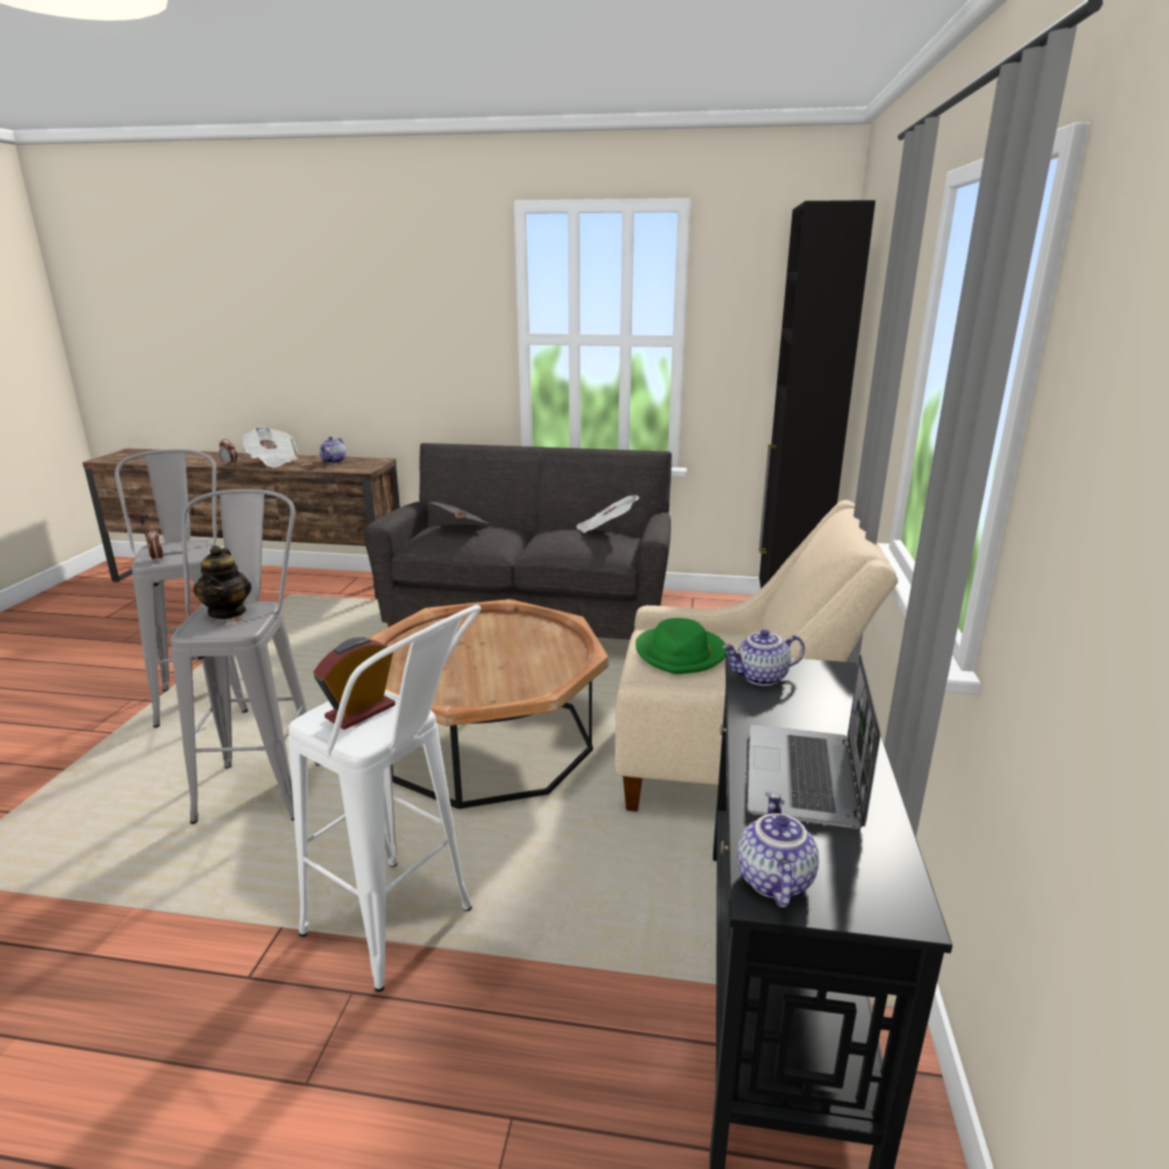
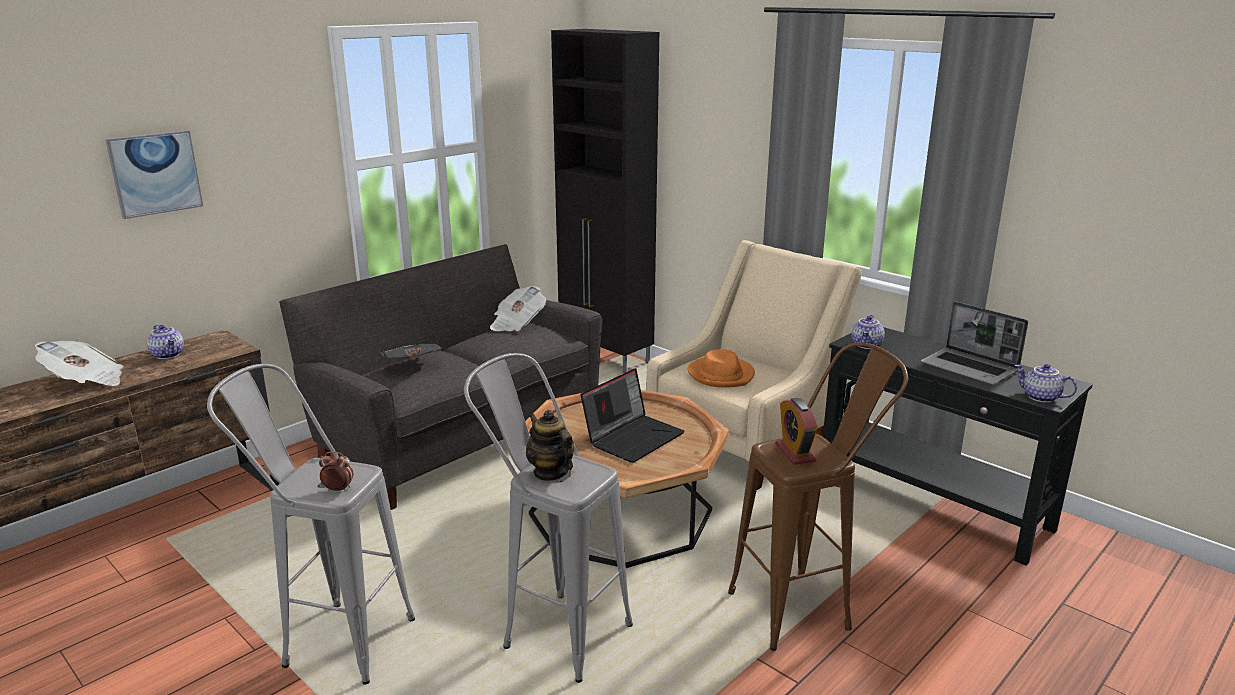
camera: 55 degrees left, 0 degrees up
teapot [193,545,252,619] -> teapot turned 150 degrees counterclockwise [526,410,574,481]
alarm clock [219,439,237,466] -> none
white stool [288,605,481,992] -> brown stool [728,342,908,651]
green hat [635,618,727,674] -> orange hat [687,349,755,388]
none -> picture [105,130,203,219]
none -> laptop [581,368,685,463]

